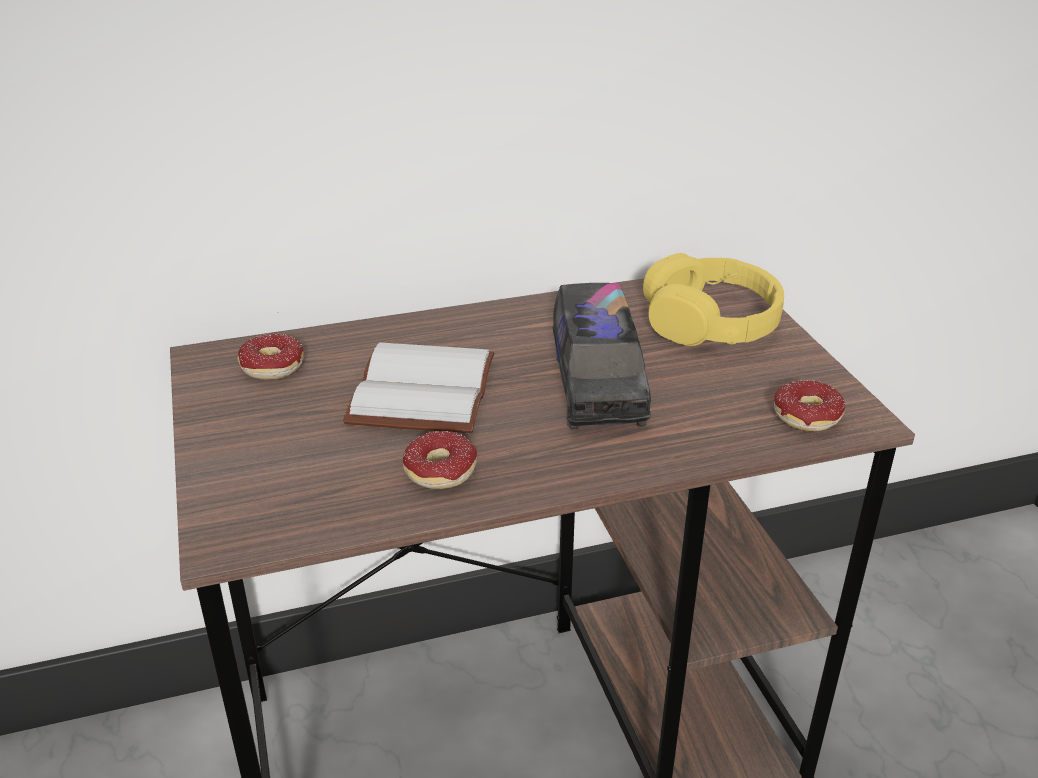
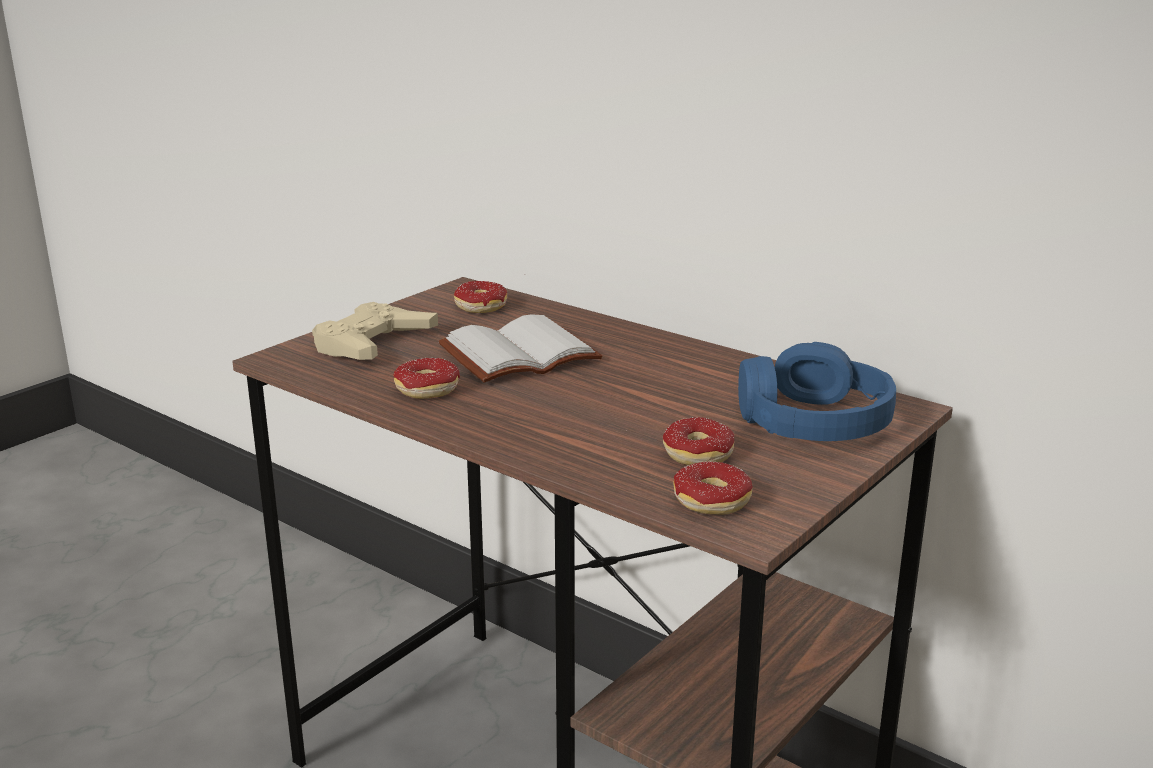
camera: 55 degrees right, 10 degrees down
toy truck [552,283,651,429] -> none
yellow headphones [643,253,784,346] -> blue headphones [738,342,896,441]
none -> beige game controller [312,302,438,360]
none -> donut [627,417,734,465]

